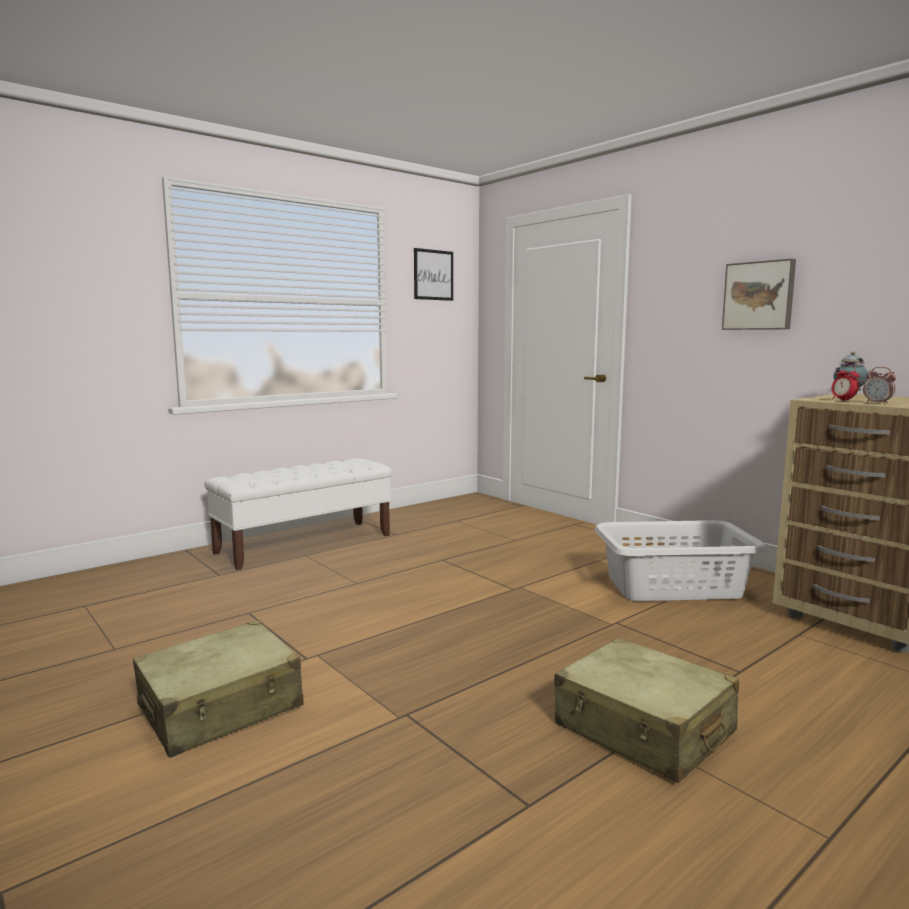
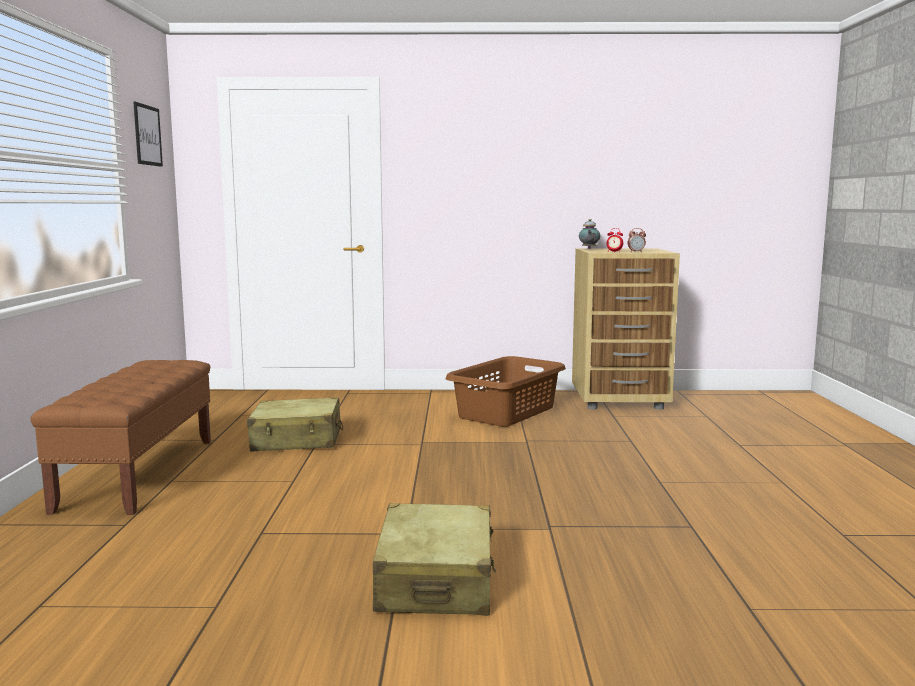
camera: 50 degrees left, 0 degrees up
white bench [204,458,392,570] -> brown bench [31,360,211,515]
beige suitcase [554,638,739,783] -> beige suitcase moved to [247,397,343,452]
grey laundry basket [595,520,767,601] -> brown laundry basket [446,356,566,427]
picture [722,259,796,330] -> none

